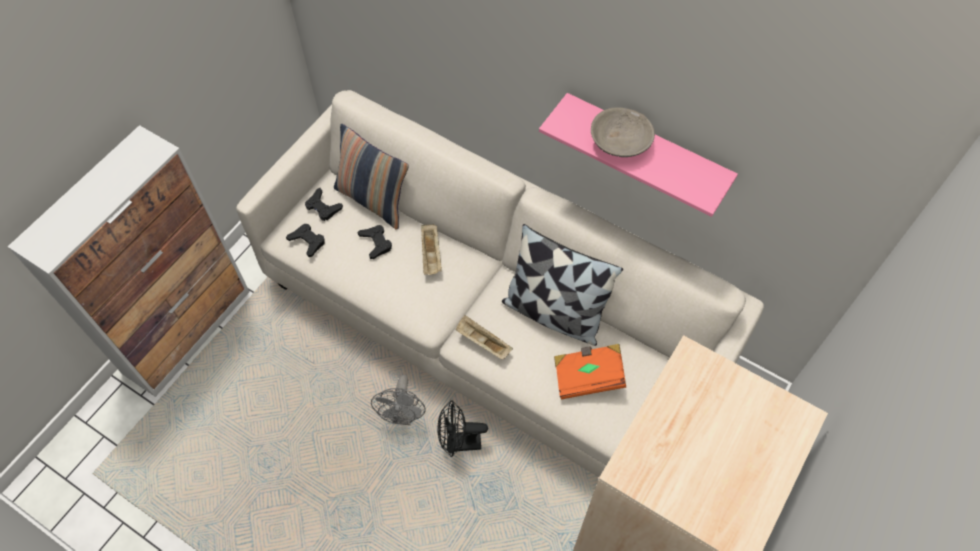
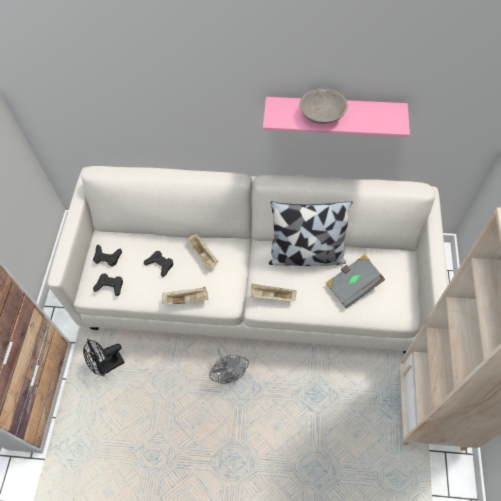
camera: 25 degrees left, 0 degrees up
pillow [334,124,409,230] -> none
black fan [437,400,488,457] -> black fan moved to [83,339,125,377]
orange book [554,344,626,399] -> grey book [326,254,385,308]
none -> beige tray [162,287,208,304]

